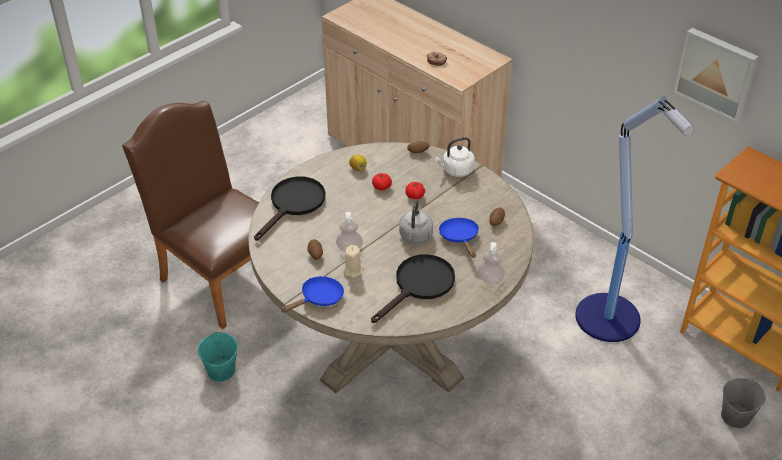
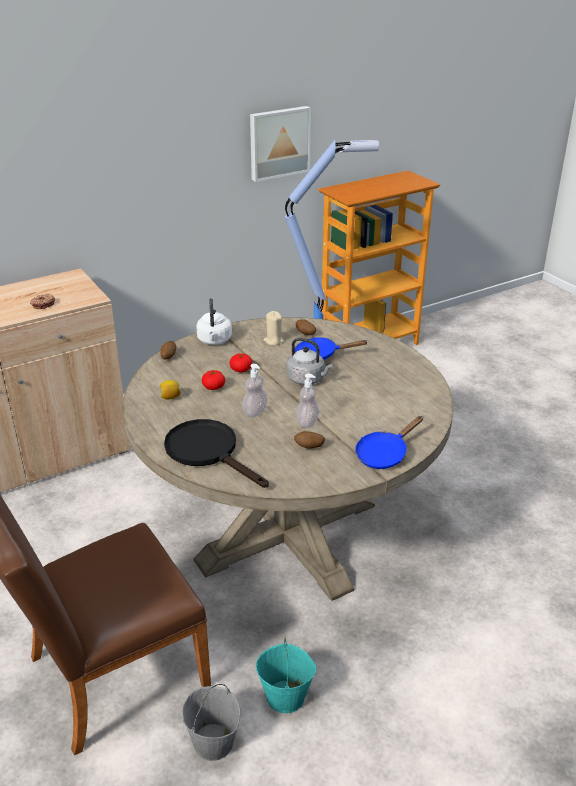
camera: 75 degrees left, 10 degrees down
blue frying pan [281,276,344,313] -> blue frying pan turned 105 degrees counterclockwise [355,416,423,469]
beige candle [343,245,362,278] -> beige candle moved to [263,311,284,345]
black frying pan [371,254,455,323] -> none
soap dispenser [477,242,505,283] -> soap dispenser moved to [242,364,268,417]
grey bucket [721,378,766,428] -> grey bucket moved to [182,684,241,761]

